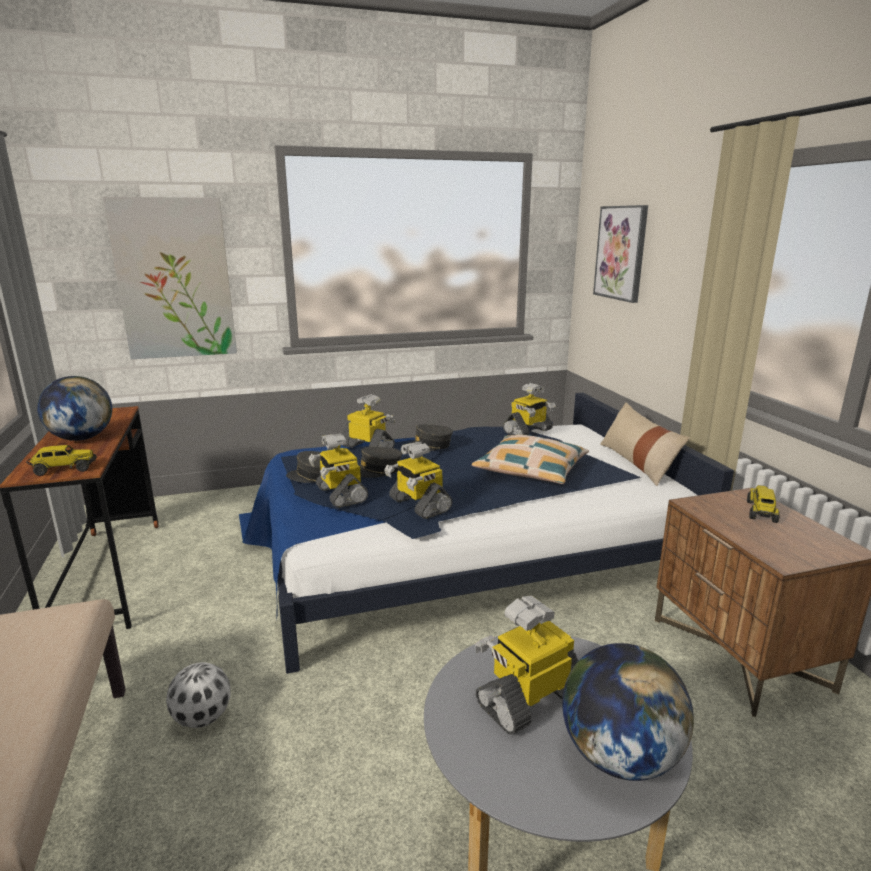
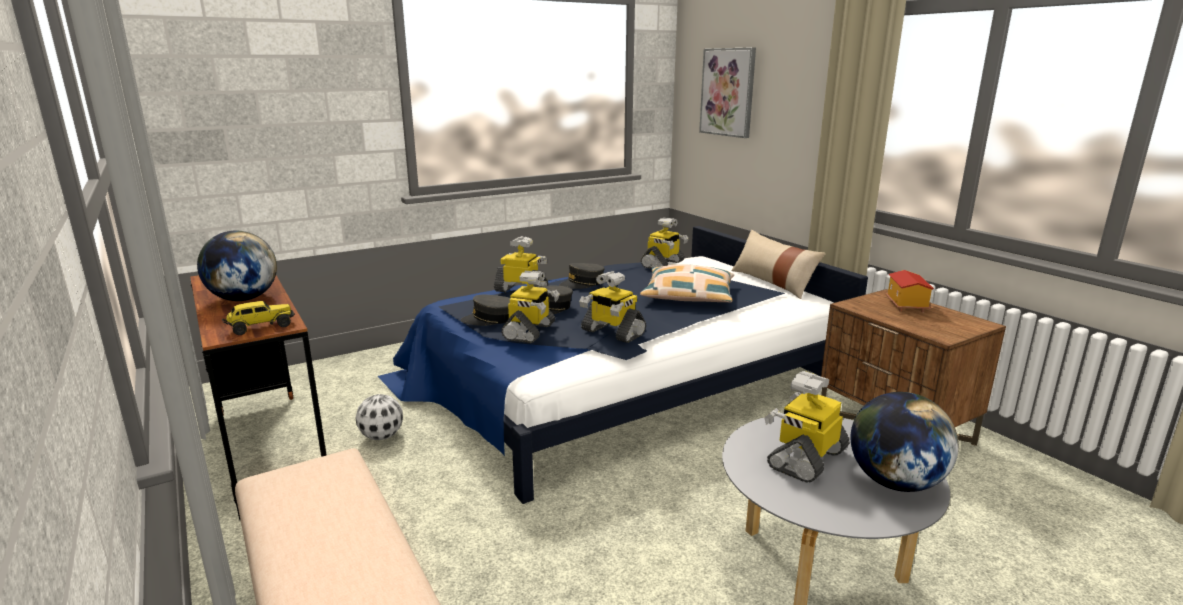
camera: 15 degrees left, 0 degrees up
picture [103,197,237,359] -> none
football [166,662,231,728] -> football moved to [356,394,403,440]
toy robot [308,433,368,508] -> toy robot turned 120 degrees counterclockwise [501,271,560,343]
toy truck [747,485,780,523] -> toy house [885,270,934,313]

